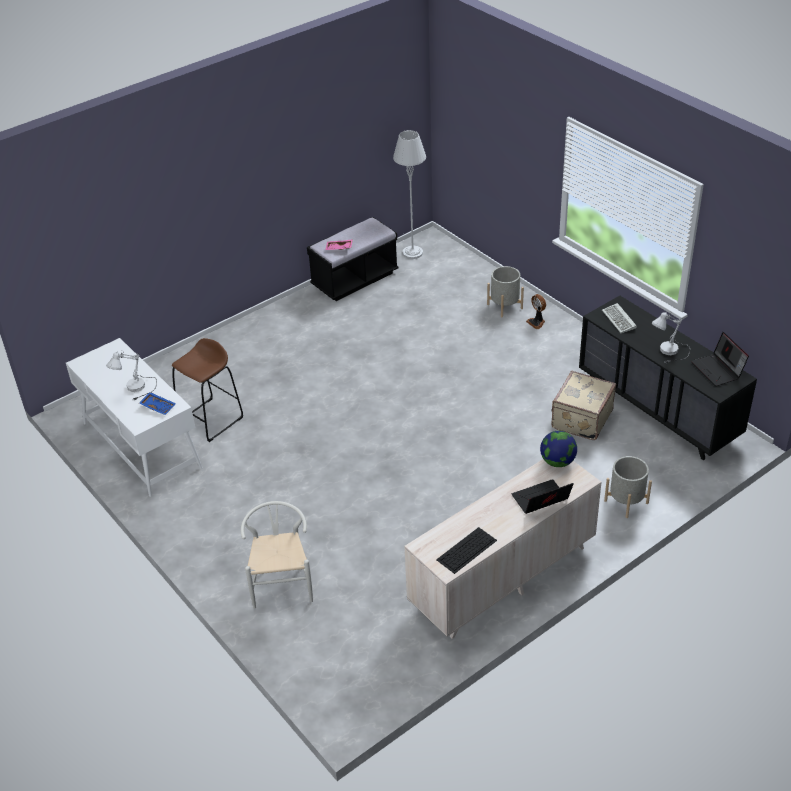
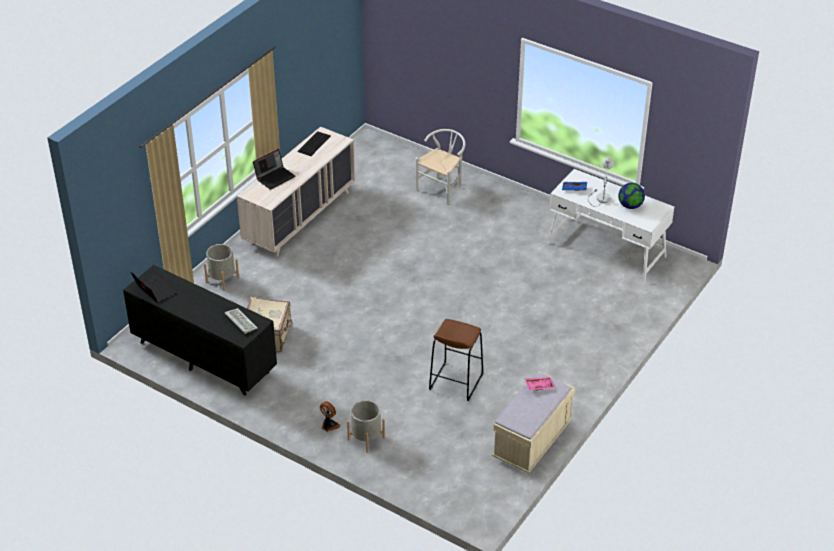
camera: 160 degrees right, 0 degrees up
brown stool [172,338,243,442] -> brown stool moved to [429,319,483,401]
white chair [241,501,313,609] -> white chair turned 120 degrees counterclockwise [416,129,466,205]
black bench [307,217,399,301] -> beige bench [492,372,575,473]
grey floor lamp [393,130,426,259] -> none
globe [540,431,577,467] -> globe moved to [618,183,645,209]
white table lamp [652,311,690,363] -> none

